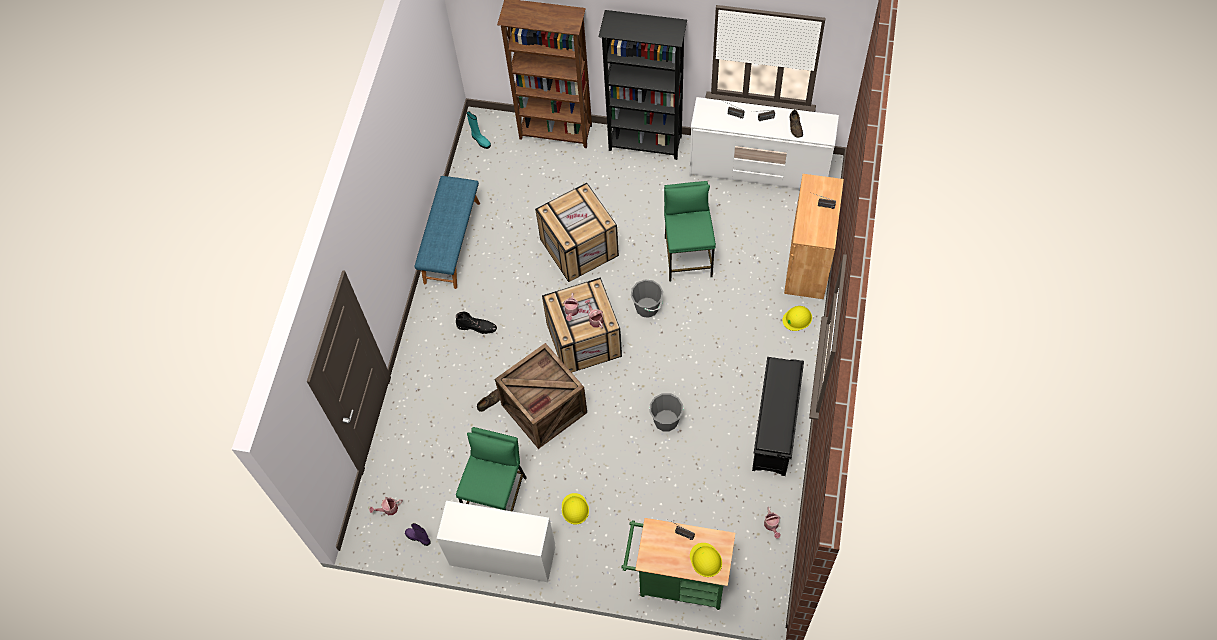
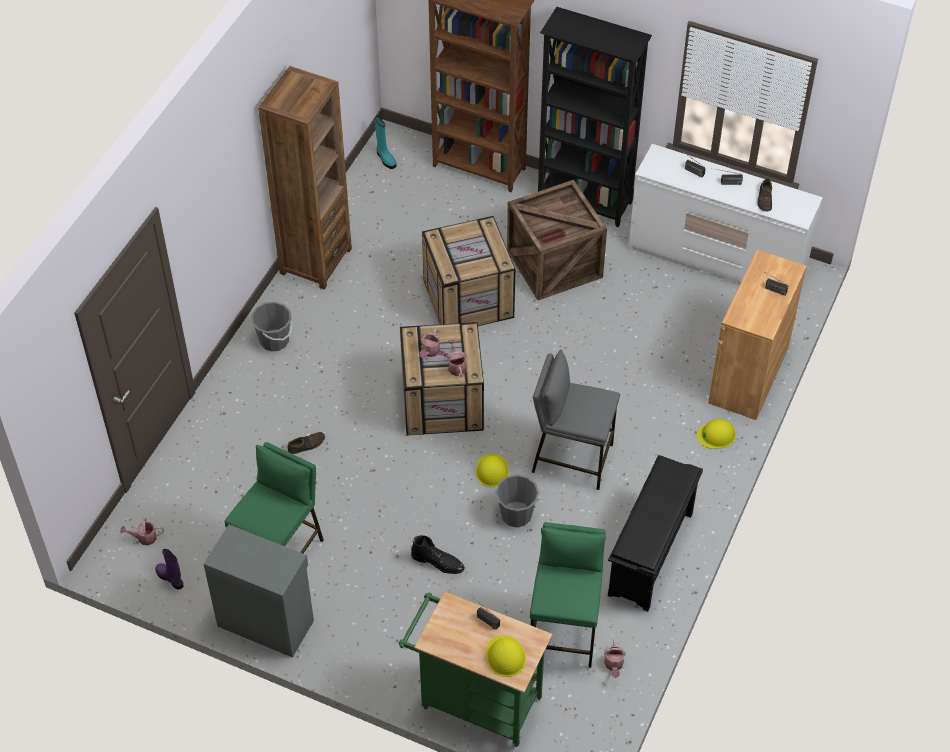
camera: 10 degrees right, 10 degrees down
blue bench [414,176,480,289] -> brown bookcase [258,66,352,290]
white desk [437,501,555,582] -> grey cabinet [204,525,314,658]
black boot [455,312,497,334] -> black boot moved to [411,535,465,574]
crate [495,343,587,449] -> crate moved to [507,180,607,300]
yellow hard hat [562,493,589,525] -> yellow hard hat moved to [476,454,509,487]
grey bucket [631,279,663,318] -> grey bucket moved to [251,302,293,351]
green stool [664,181,716,282] -> green stool moved to [530,522,606,668]
none -> grey stool [532,350,620,490]

